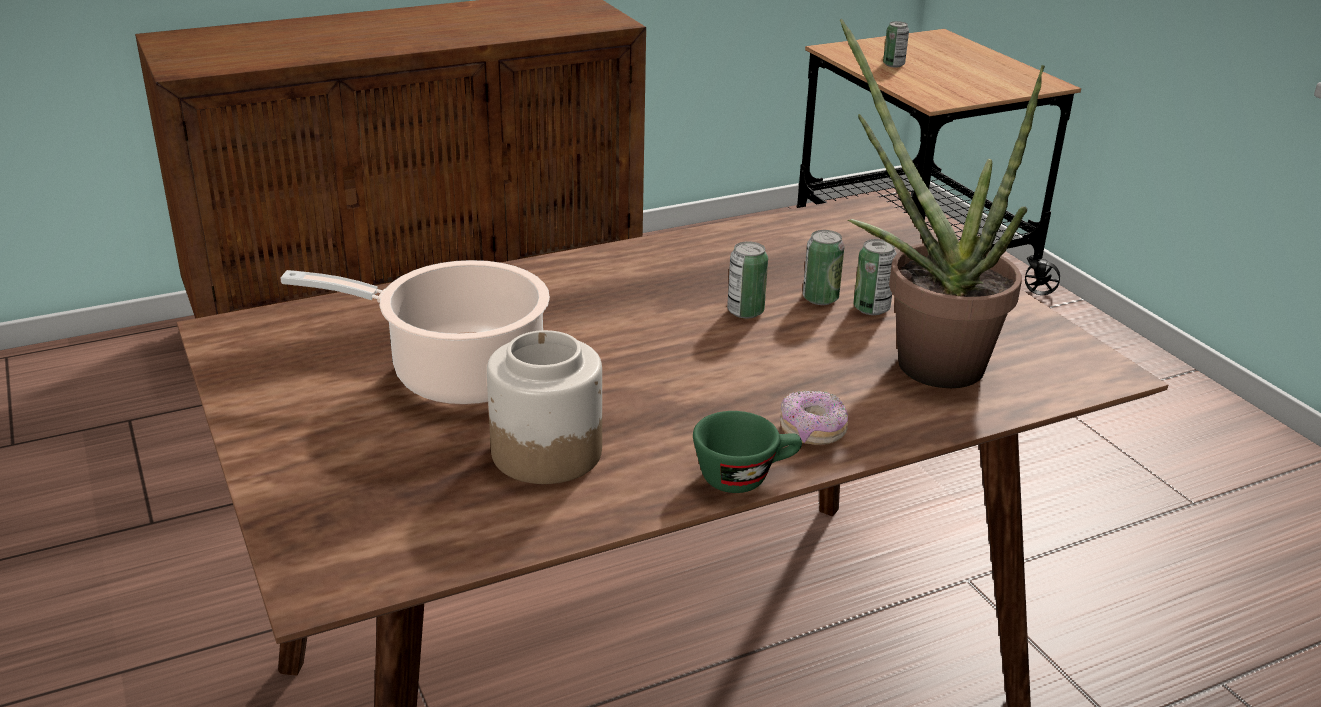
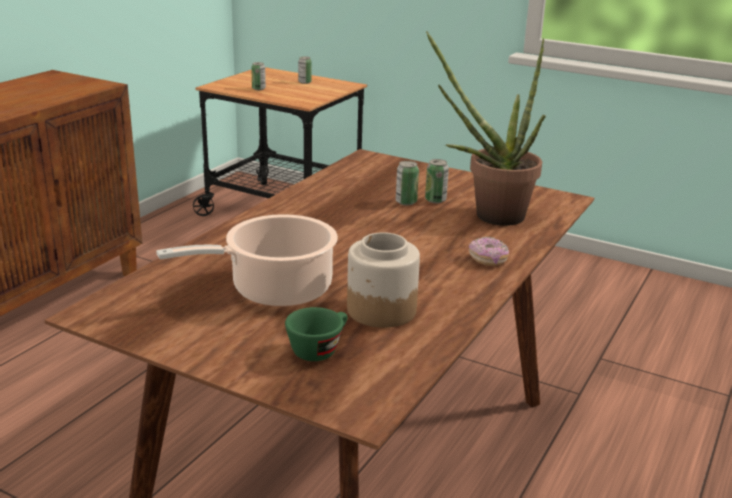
camera: 35 degrees left, 5 degrees down
green cup [693,411,802,493] -> green cup moved to [285,307,348,361]
can [727,241,768,319] -> can moved to [298,56,312,84]

